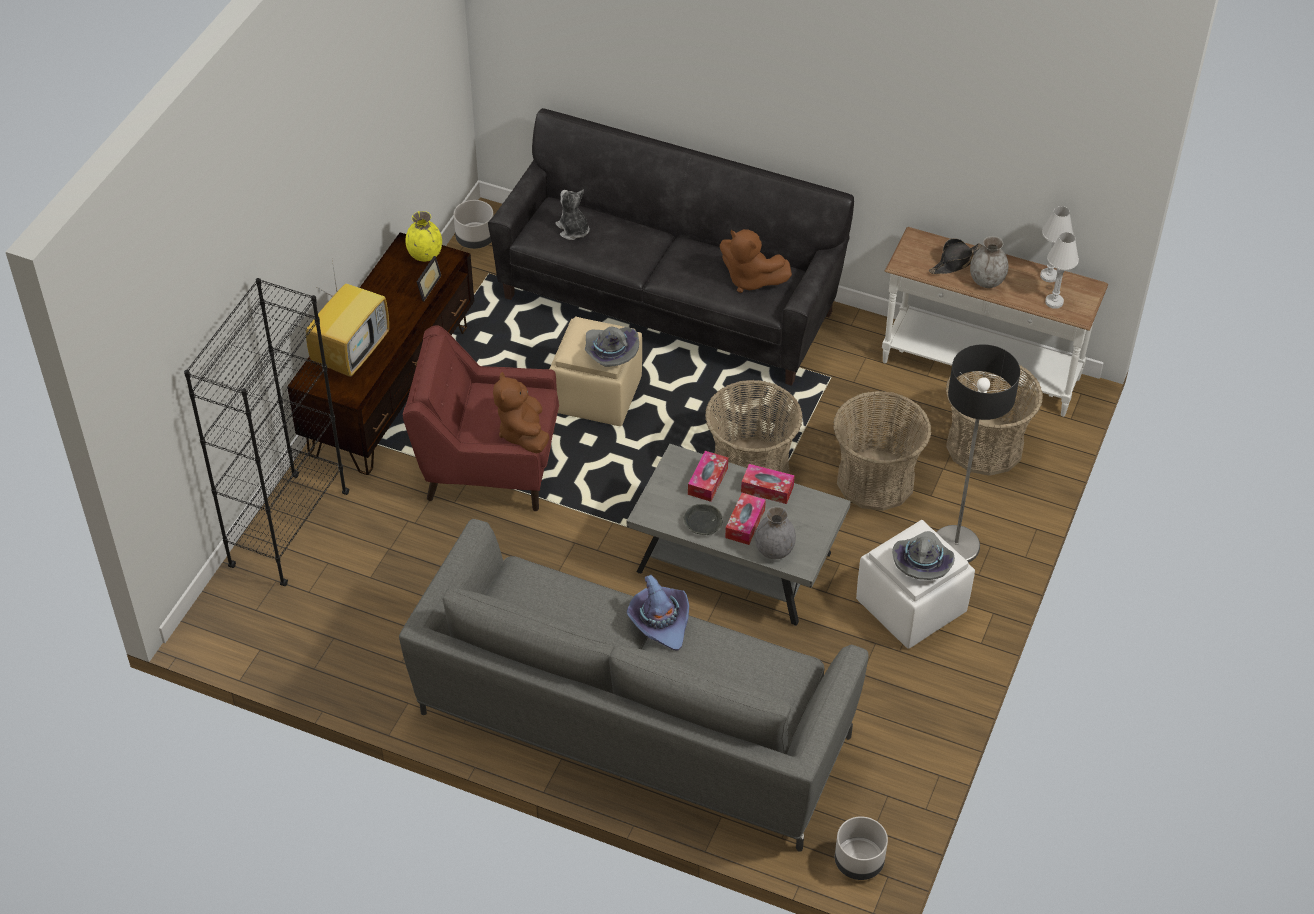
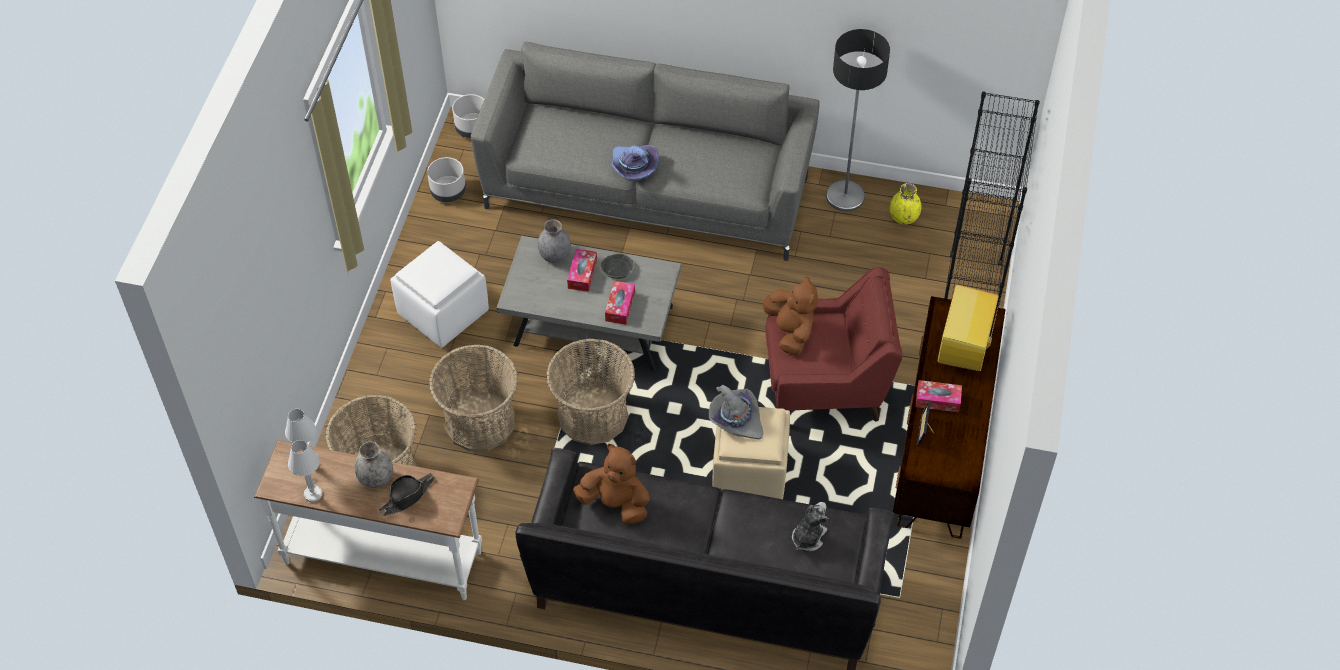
camera: 170 degrees right, 5 degrees up
yellow vase [405,211,442,262] -> yellow vase moved to [890,183,922,225]
grey planter [454,200,494,249] -> grey planter moved to [427,157,466,202]
plush toy [555,190,590,240] -> plush toy turned 105 degrees counterclockwise [792,502,829,551]
tissue box [741,464,795,504] -> tissue box moved to [916,380,962,412]
grey hat [892,531,955,580] -> none
floor lamp [936,344,1020,563] -> floor lamp moved to [826,29,890,211]

